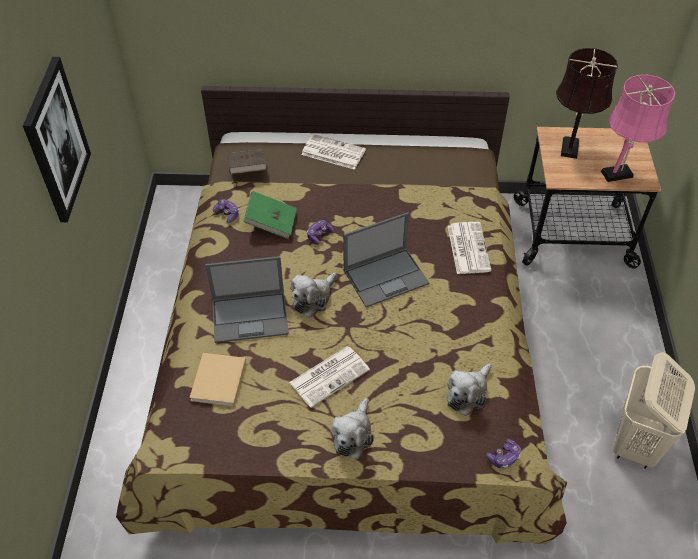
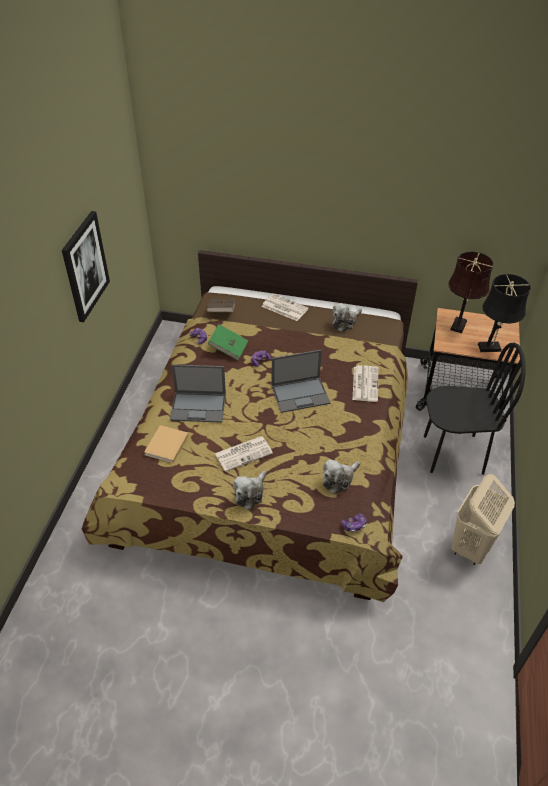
camera: 10 degrees right, 5 degrees down
plush toy [290,272,337,318] -> plush toy moved to [332,303,362,332]
pink table lamp [601,75,675,182] -> black table lamp [478,274,531,352]
none -> black chair [424,342,526,475]

